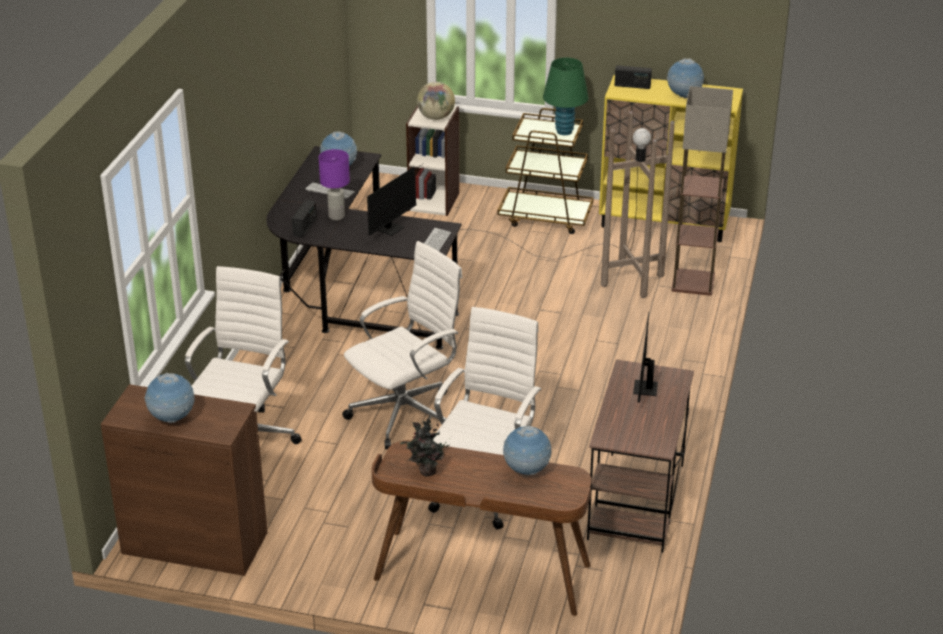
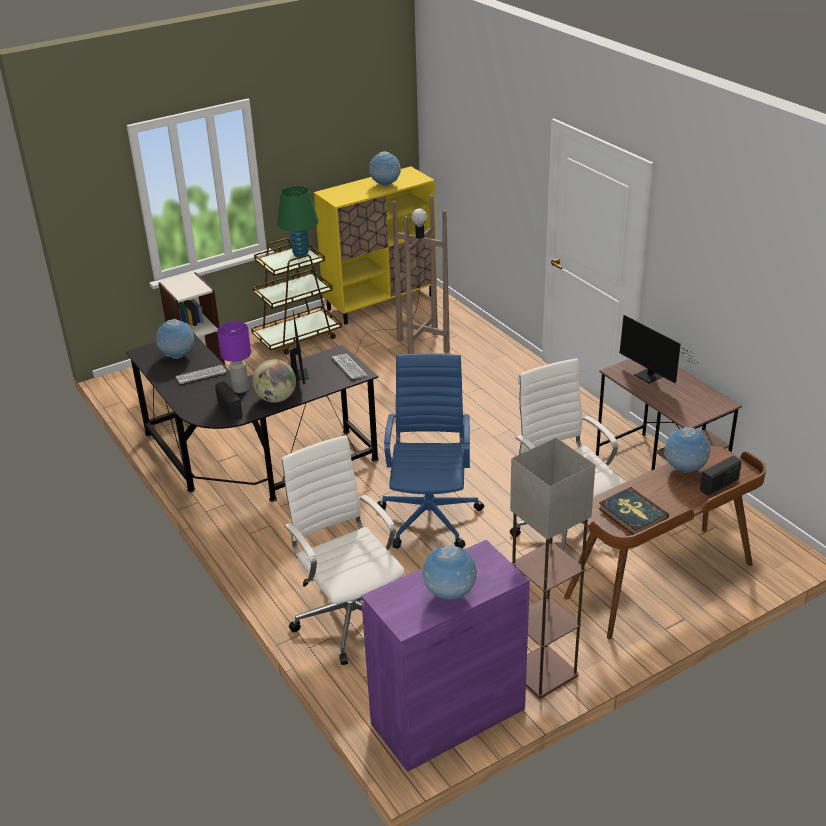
camera: 45 degrees left, 0 degrees up
brown cabinet [101,384,268,576] -> purple cabinet [361,540,530,772]
white office chair [342,241,463,449] -> blue office chair [377,353,484,549]
potted plant [400,416,450,477] -> book [599,487,669,535]
globe [417,82,455,120] -> globe moved to [253,359,296,403]
radio [614,65,652,89] -> radio moved to [700,456,741,496]
floor lamp [671,86,733,296] -> floor lamp moved to [510,438,595,699]

